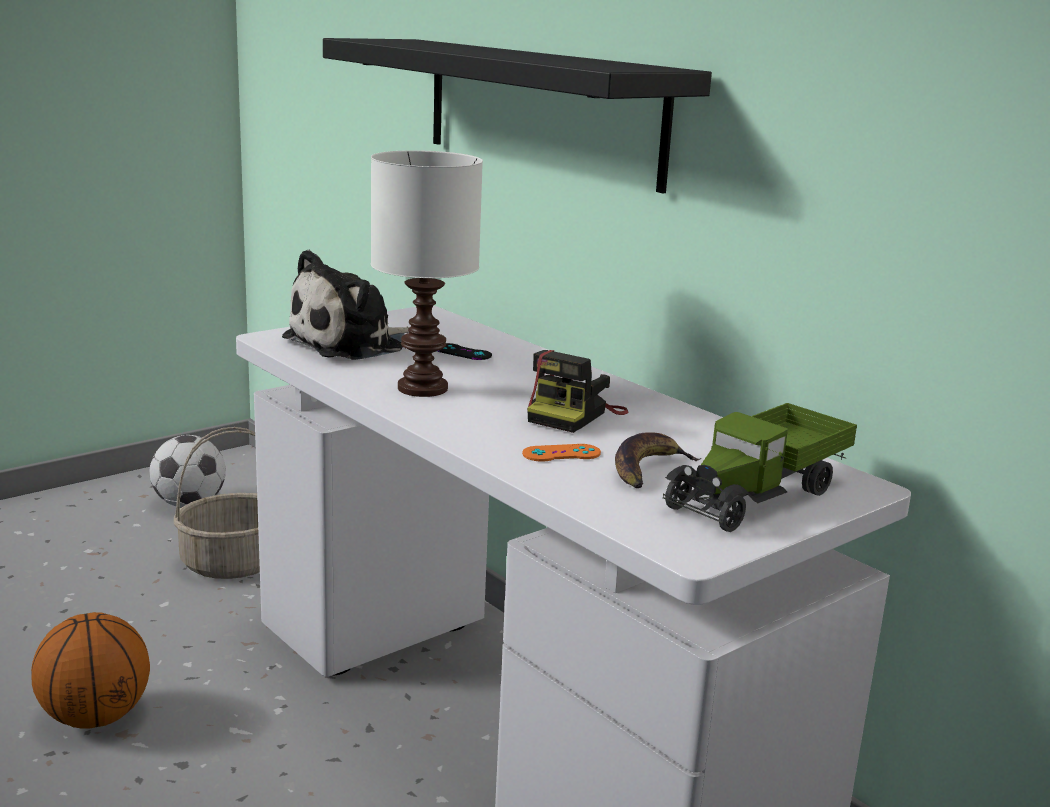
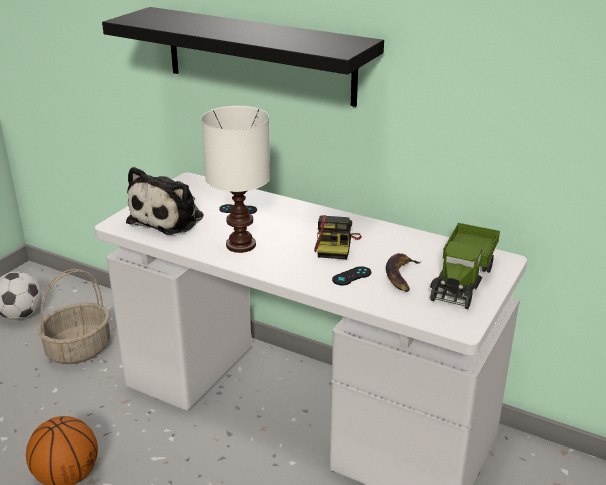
camera: 20 degrees left, 10 degrees up
orange game controller [522,444,601,462] -> black game controller [332,266,371,286]

